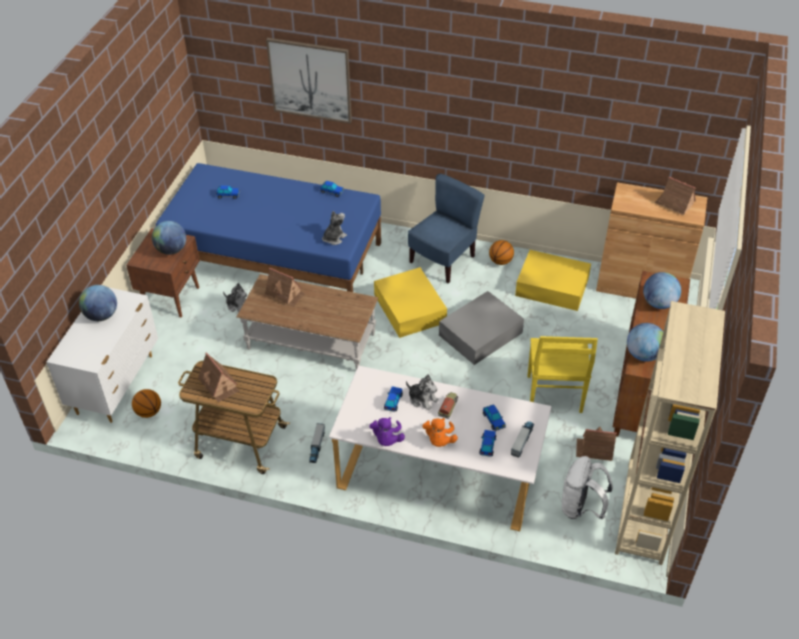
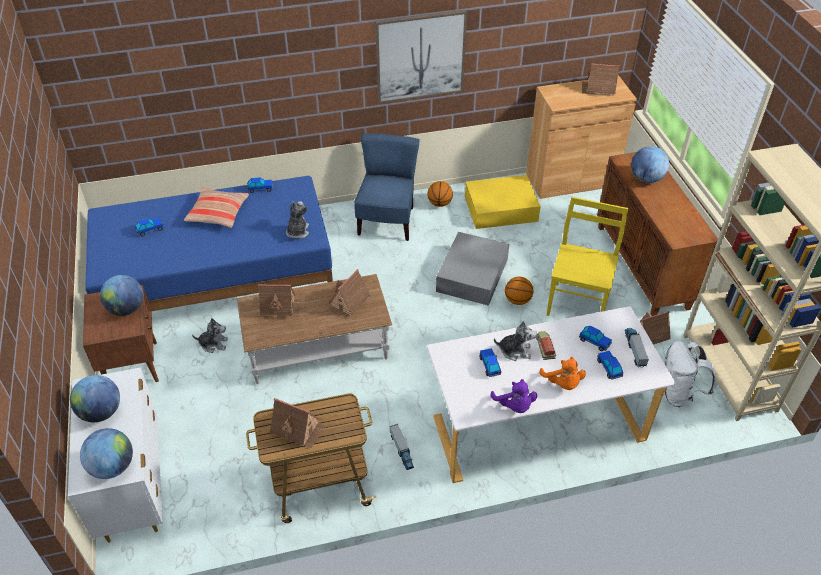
camera: 30 degrees left, 0 degrees up
basketball [132,389,161,418] -> basketball moved to [505,277,534,305]
picture [266,38,352,124] -> picture moved to [375,10,467,104]
yellow storage box [374,267,447,338] -> none
yellow chair [528,336,598,413] -> yellow chair turned 135 degrees counterclockwise [546,197,628,316]
globe [627,323,665,362] -> globe moved to [80,428,133,479]
none -> pillow [184,188,249,228]
none -> toy house [327,269,370,320]

